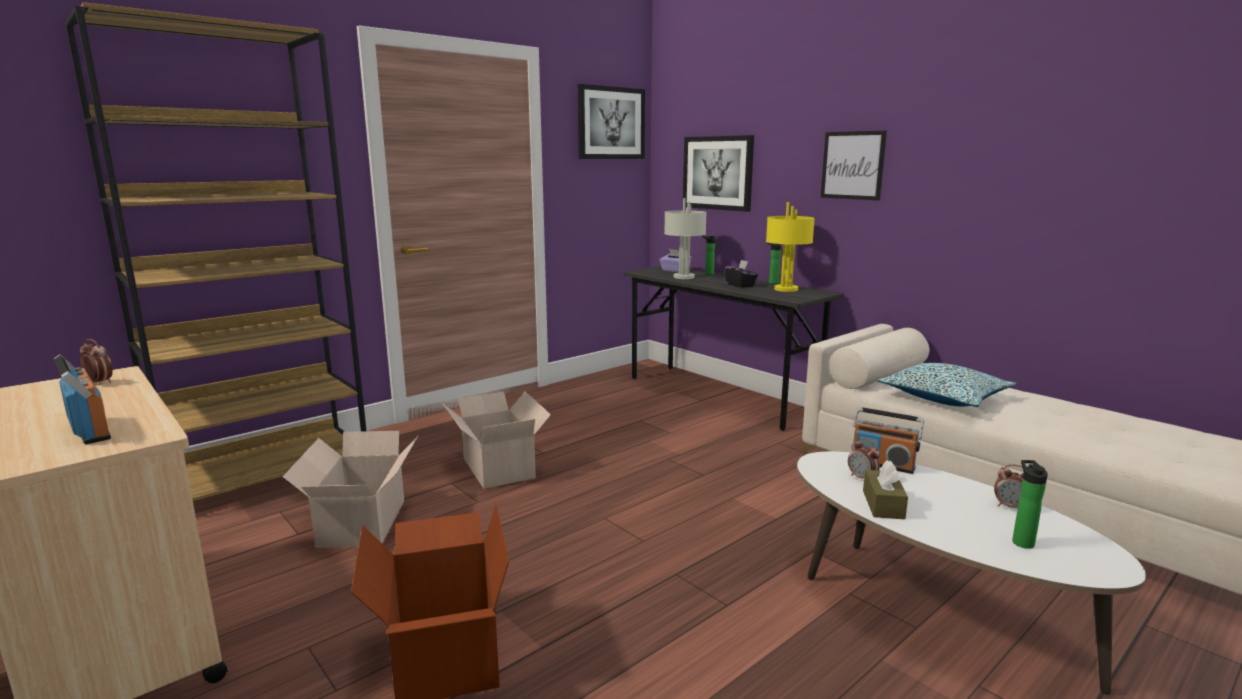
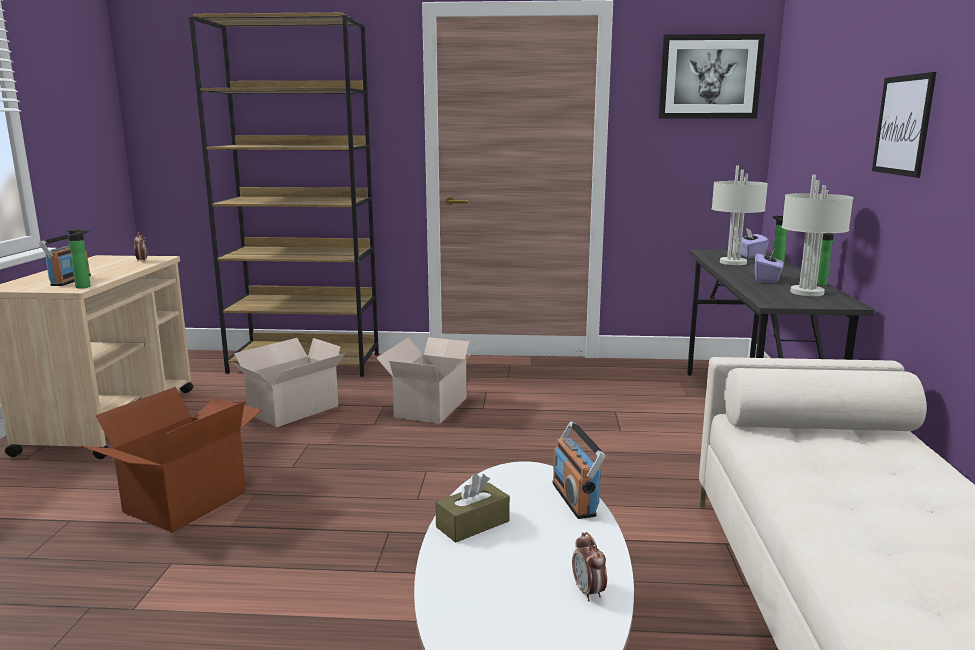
camera: 45 degrees right, 0 degrees up
picture [683,135,754,212] -> none
black tissue box [724,260,758,288] -> purple tissue box [755,249,784,283]
yellow table lamp [766,202,815,292] -> grey table lamp [782,175,854,296]
alarm clock [848,438,880,479] -> none
pillow [878,362,1016,407] -> none
bottle [1012,460,1048,549] -> bottle moved to [66,229,91,289]

